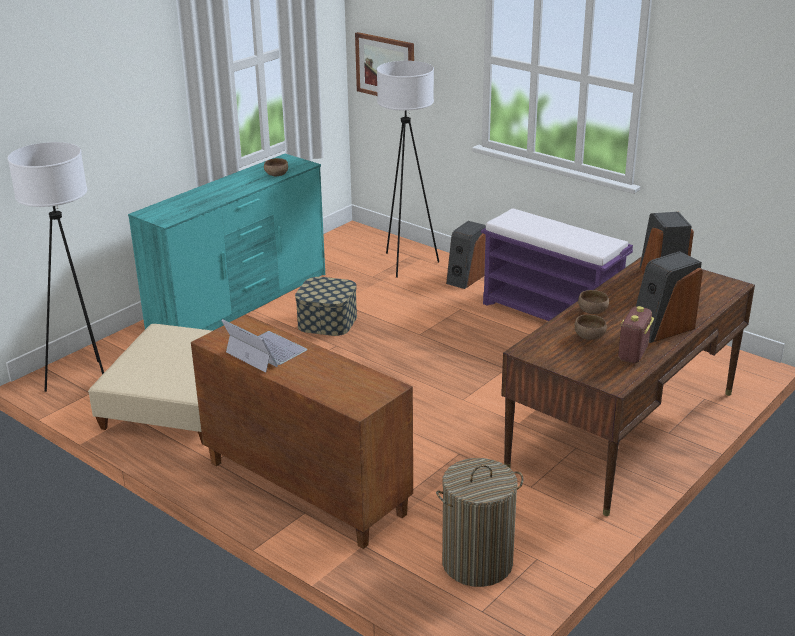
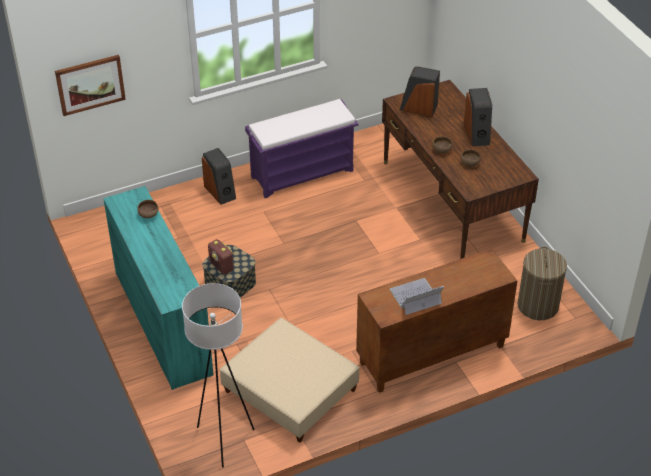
camera: 65 degrees left, 15 degrees up
white floor lamp [377,61,439,278] -> none
radio [618,306,654,364] -> radio moved to [208,239,234,275]

